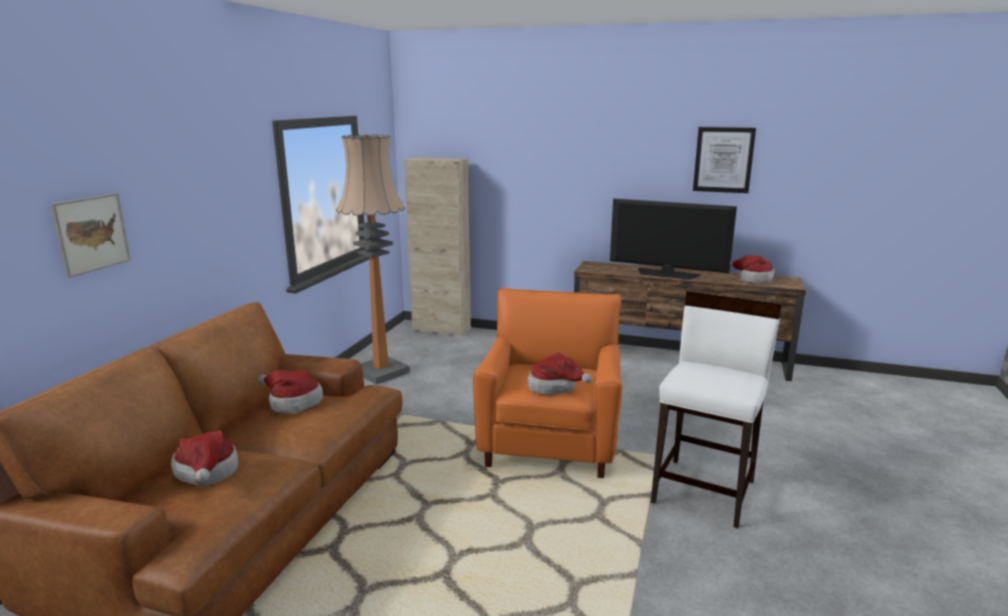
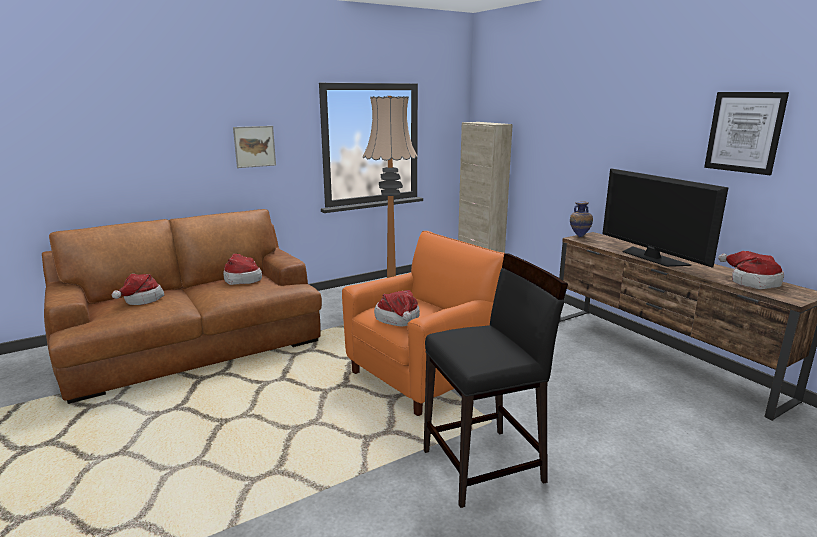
camera: 40 degrees right, 0 degrees up
picture [51,193,131,278] -> picture moved to [233,126,276,168]
white stool [651,291,782,528] -> black stool [424,253,568,508]
none -> vase [570,201,593,237]

